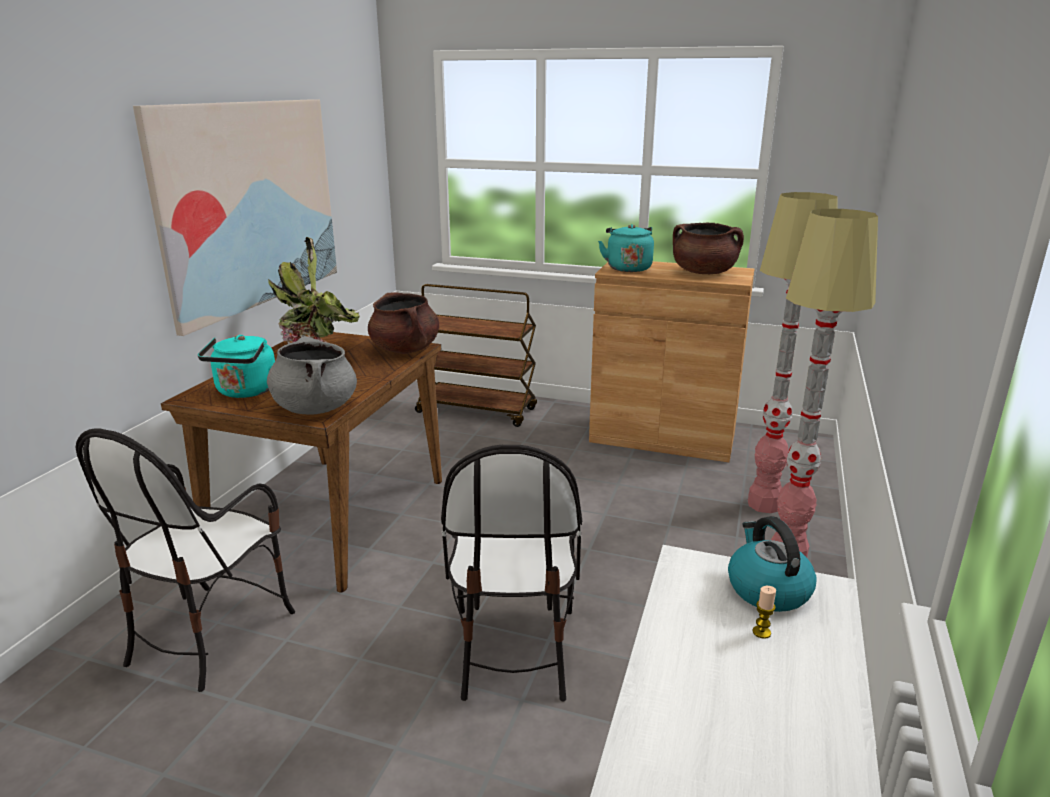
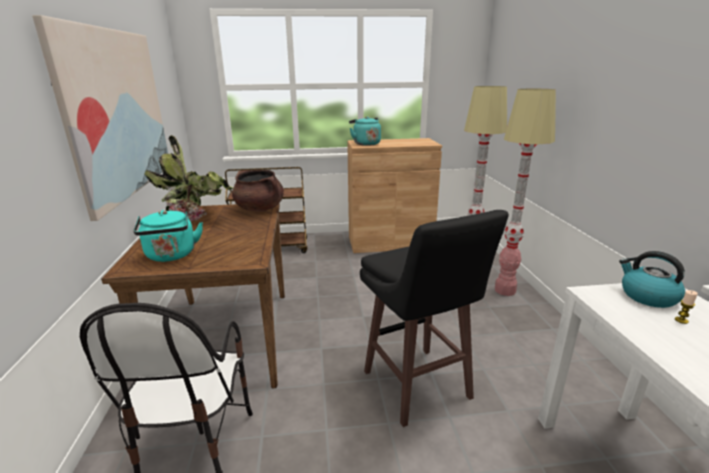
camera: 25 degrees left, 0 degrees up
grey cooking pot [267,336,357,414] -> none
chair [441,445,583,702] -> black stool [360,210,509,427]
brown cooking pot [673,223,744,274] -> none

